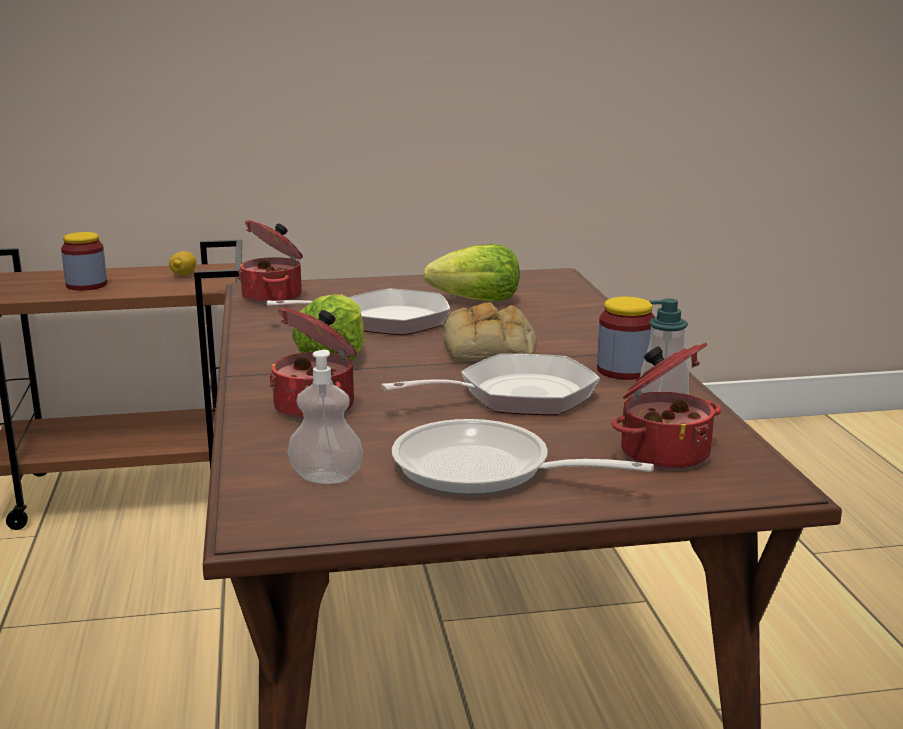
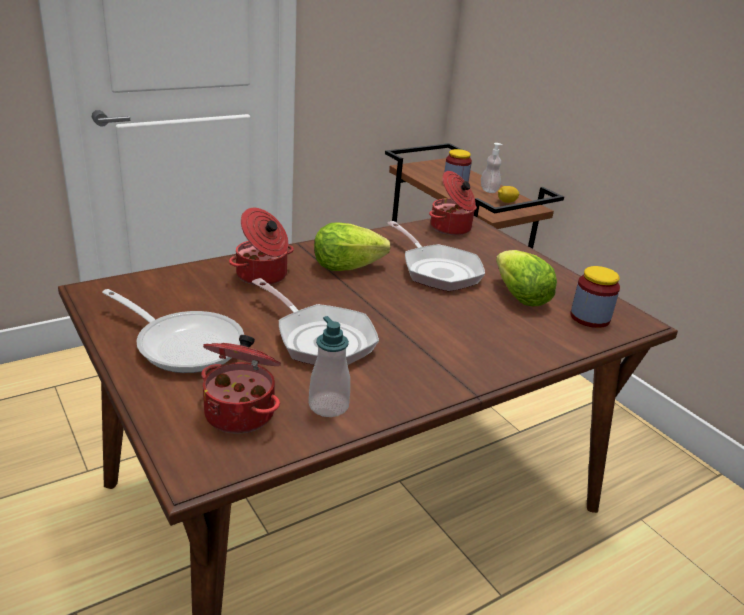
camera: 65 degrees right, 10 degrees up
soap dispenser [288,350,363,484] -> soap dispenser moved to [481,143,503,193]
frying pan [392,419,654,495] -> frying pan turned 120 degrees clockwise [102,289,244,373]
bread [443,302,537,361] -> none
jar [597,297,655,380] -> jar moved to [570,266,620,328]

